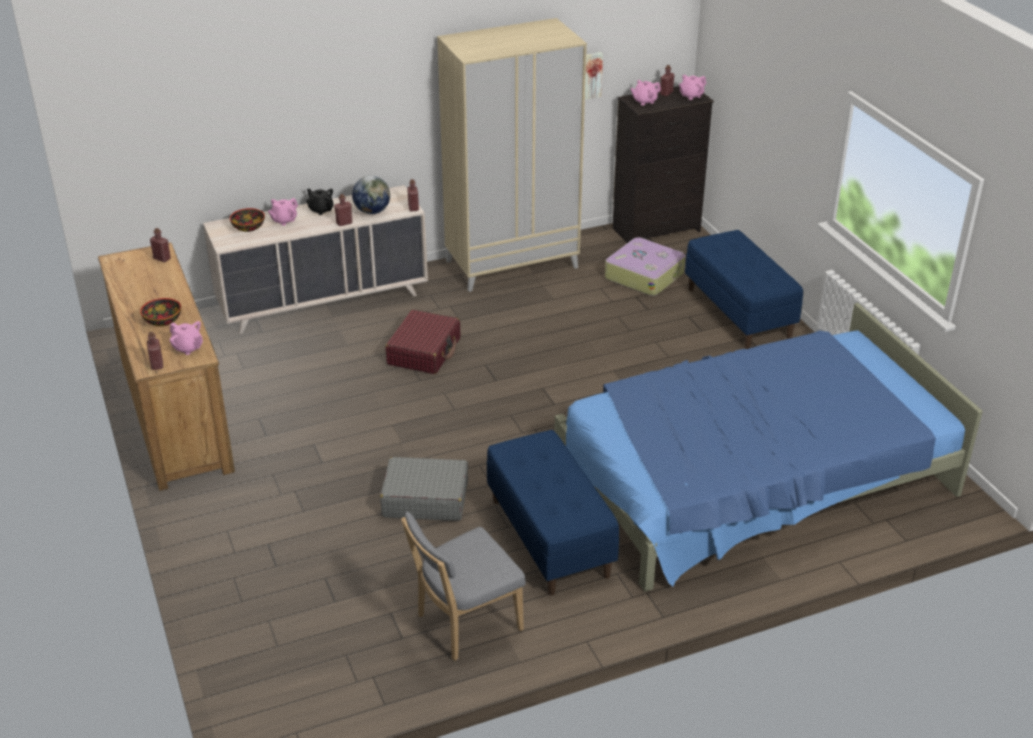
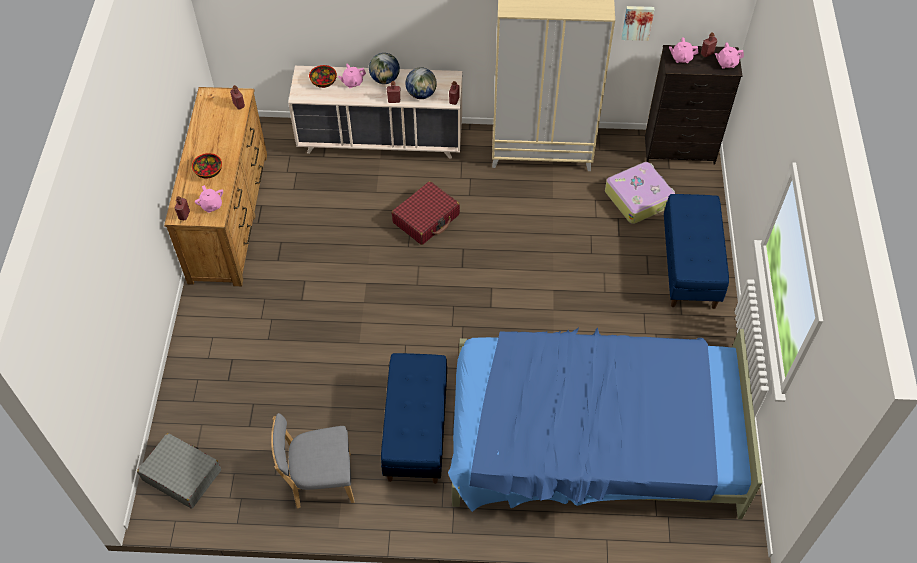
camera: 25 degrees right, 20 degrees up
black teapot [306,188,334,215] -> globe [369,53,400,84]
grey suitcase [380,457,468,521] -> grey suitcase moved to [137,433,221,509]

